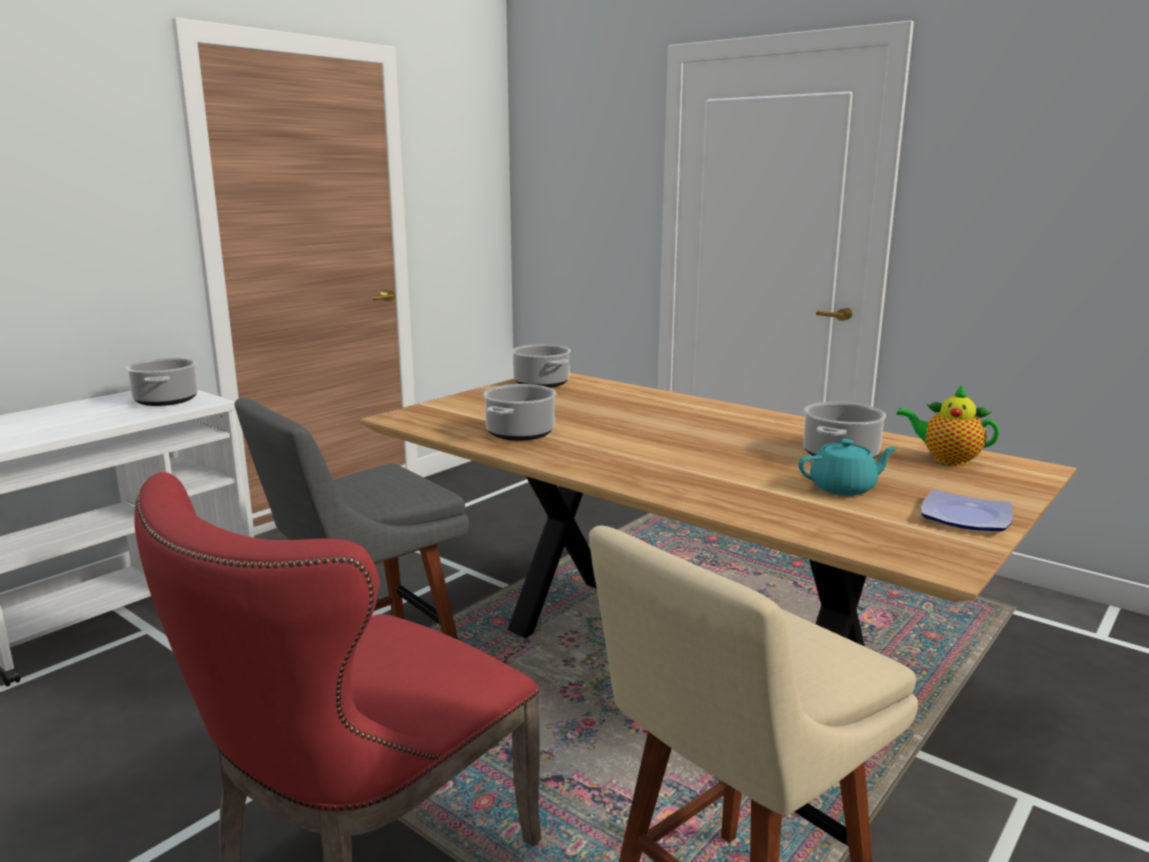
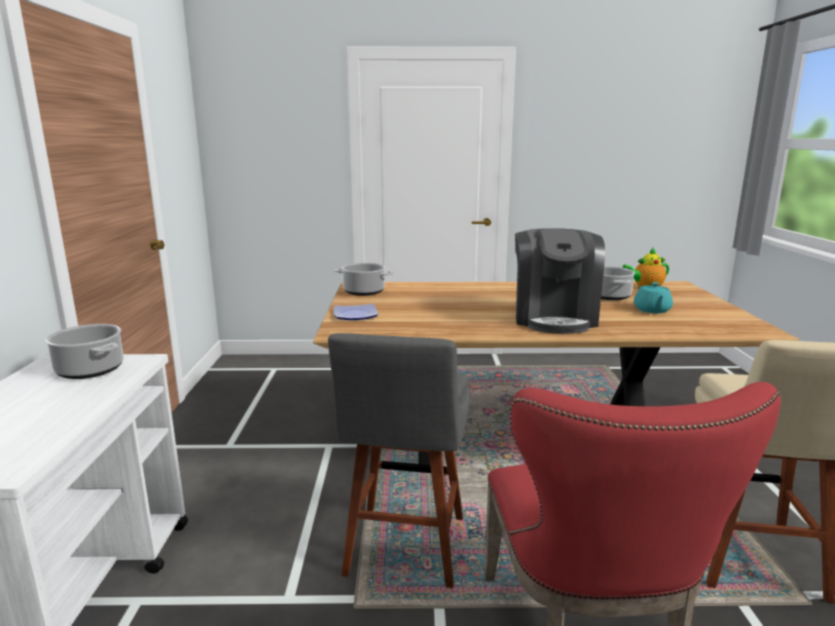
camera: 40 degrees left, 0 degrees up
cooking pot [483,384,556,441] -> none
turquoise teapot [798,439,898,496] -> turquoise teapot turned 150 degrees clockwise [634,282,673,313]
plate [921,490,1013,531] -> plate moved to [333,304,378,320]
none -> coffee machine [515,228,605,334]

